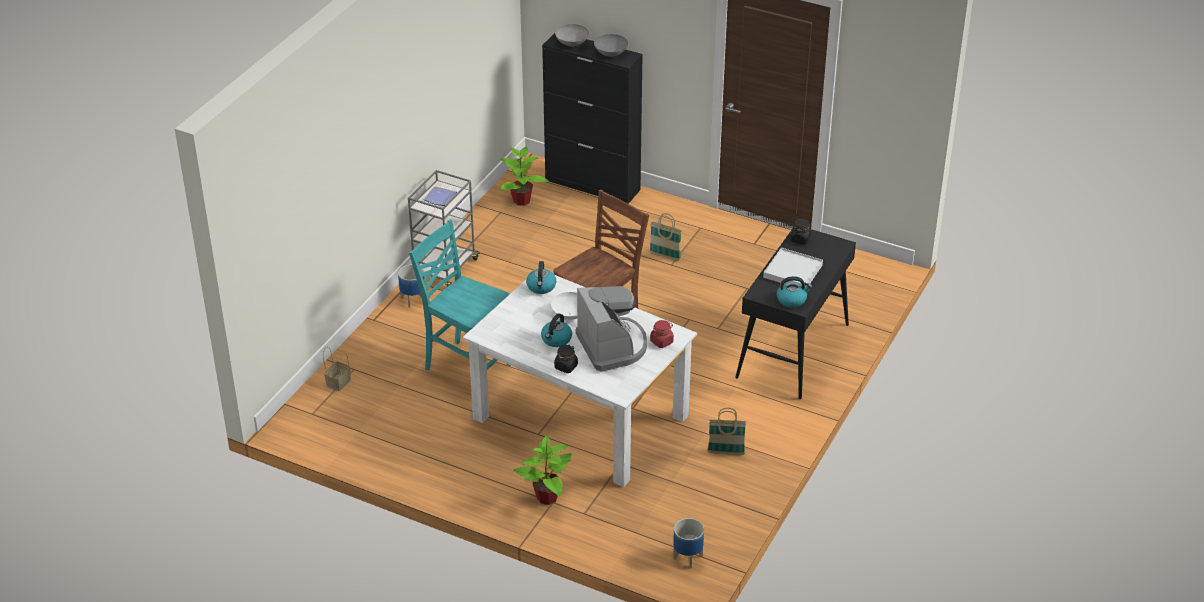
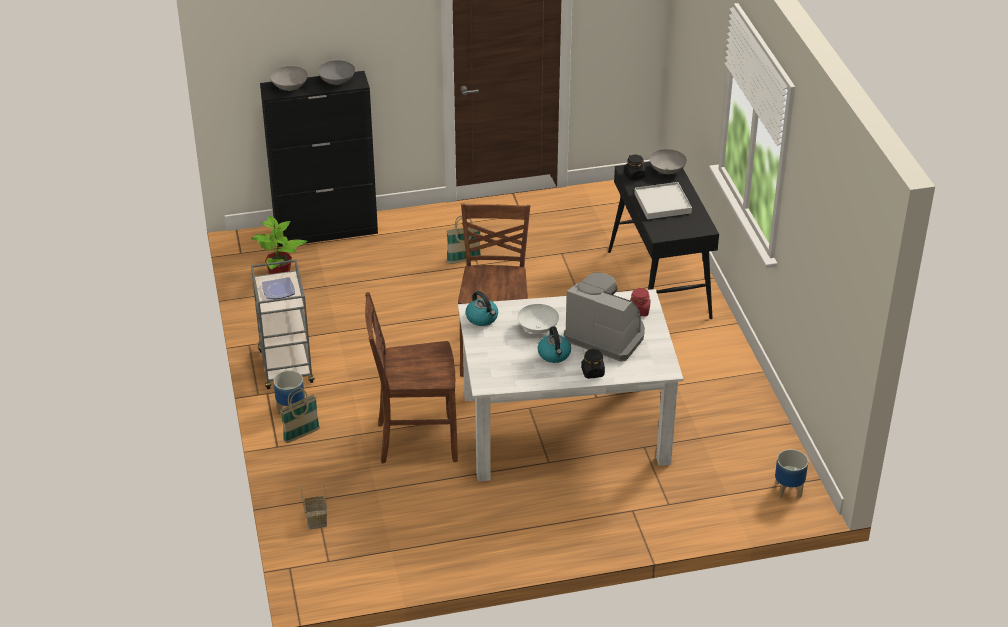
camera: 40 degrees left, 0 degrees up
turquoise chair [409,220,511,370] -> brown chair [365,292,458,464]
potted plant [513,435,572,505] -> none
basket [707,408,746,455] -> basket moved to [280,388,320,443]
kettle [777,276,812,308] -> none
none -> grey bowl [650,149,687,174]

